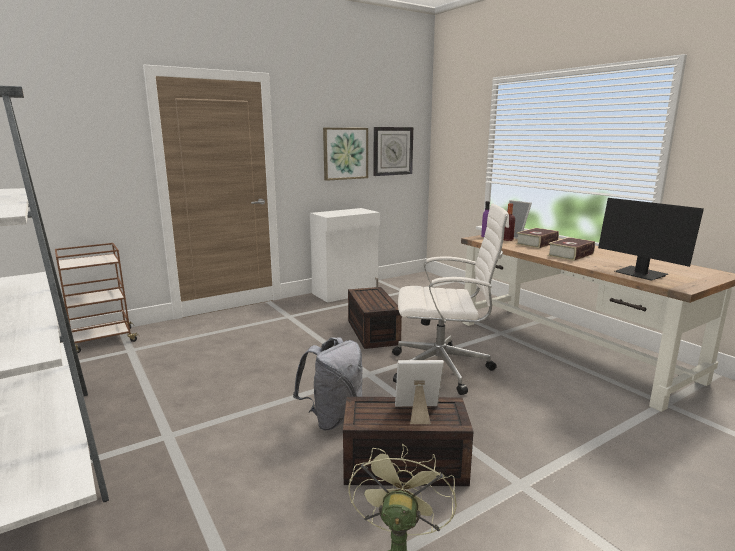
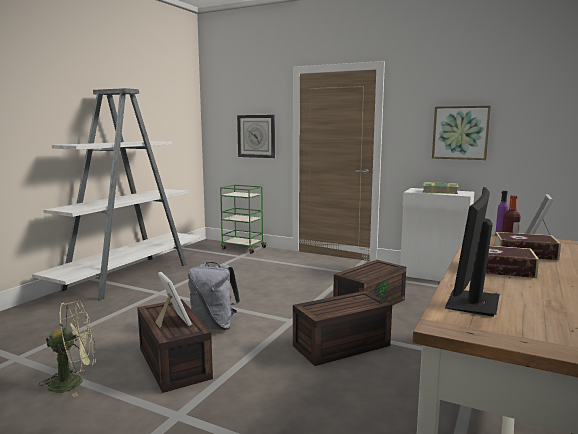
camera: 60 degrees right, 5 degrees down
brown cart [55,243,140,353] -> green cart [220,185,268,254]
wall clock [374,127,413,176] -> wall clock moved to [237,115,275,158]
white office chair [392,204,509,395] -> brown storage box [293,291,392,366]
none -> book [423,182,459,194]

